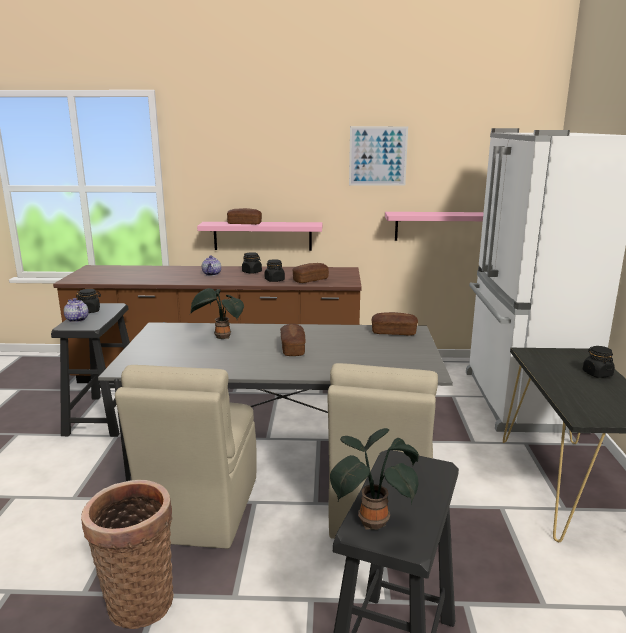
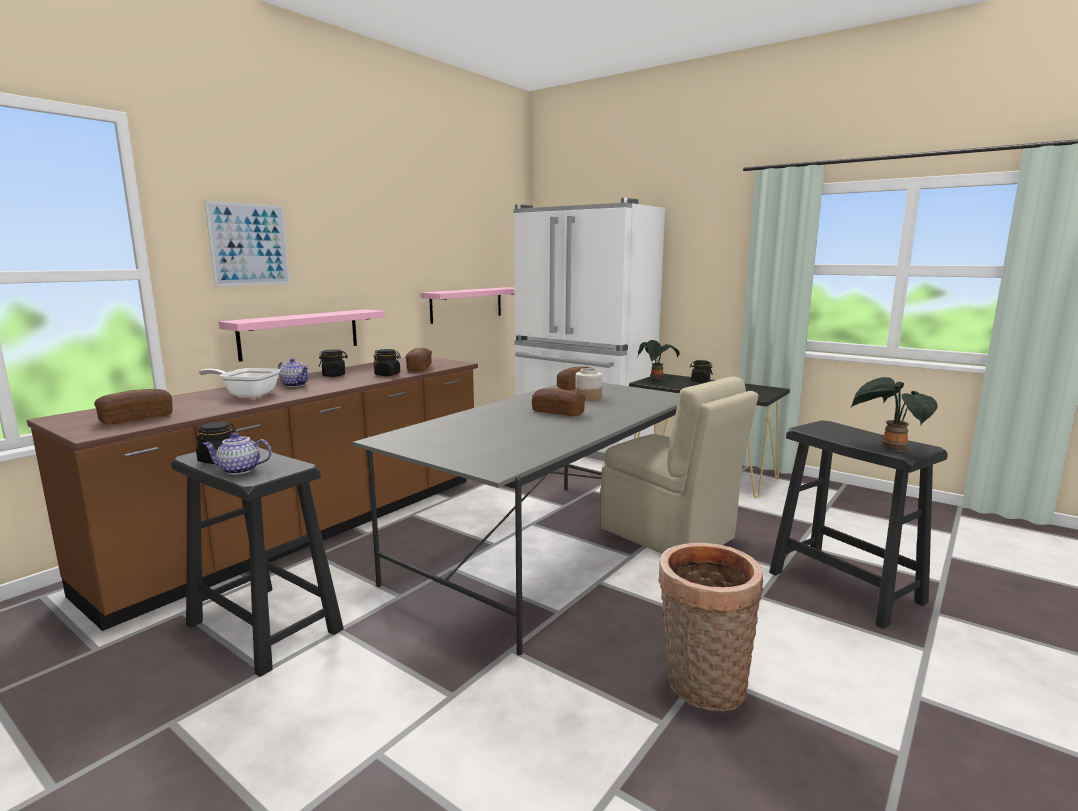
camera: 55 degrees left, 5 degrees down
beige chair [115,365,257,549] -> none
potted plant [190,288,244,339] -> potted plant moved to [638,340,679,380]
bread [227,208,262,225] -> bread moved to [94,389,173,424]
picture [349,126,408,186] -> picture moved to [204,200,290,287]
none -> frying pan [199,368,280,397]
none -> jar [575,368,602,401]

